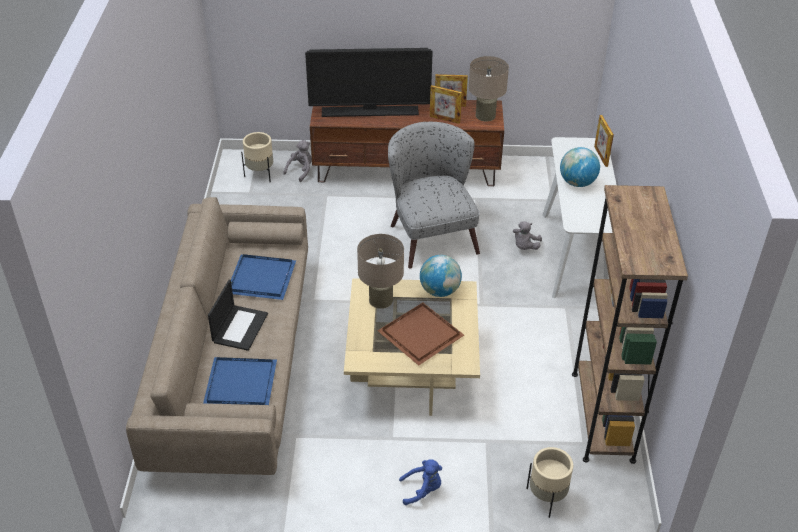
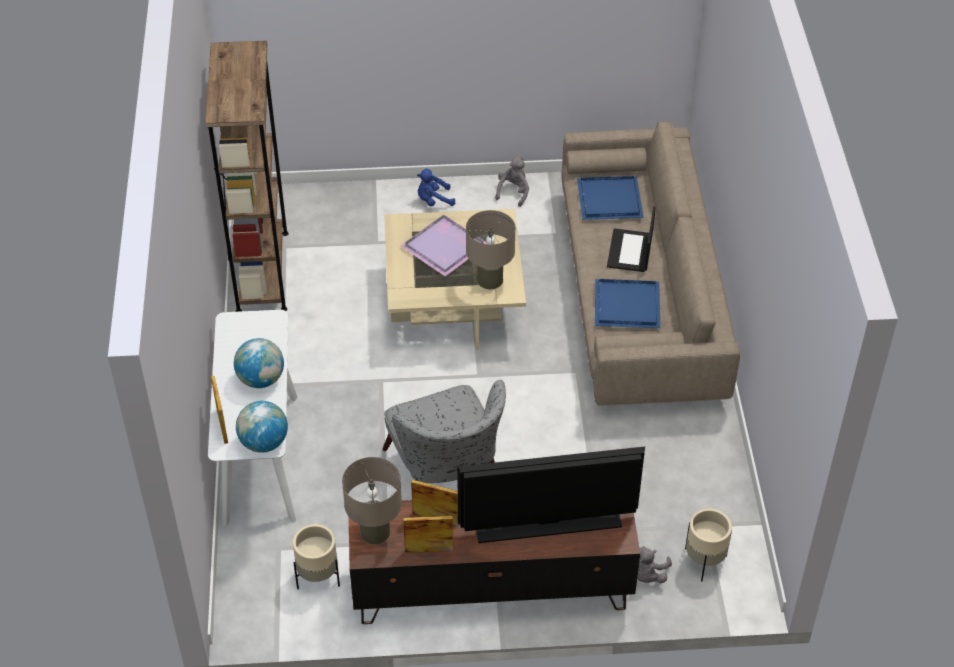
camera: 175 degrees right, 5 degrees up
brown tray [377,303,464,365] -> purple tray [400,214,487,276]
globe [420,255,462,297] -> globe moved to [236,401,288,453]
grey plush toy [513,221,542,250] -> grey plush toy moved to [495,156,529,207]
beige planter [526,447,573,518] -> beige planter moved to [293,524,340,589]

